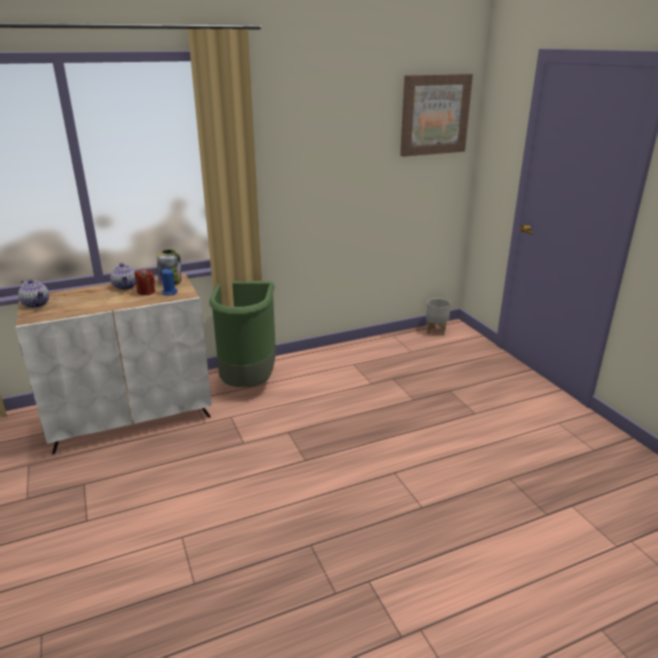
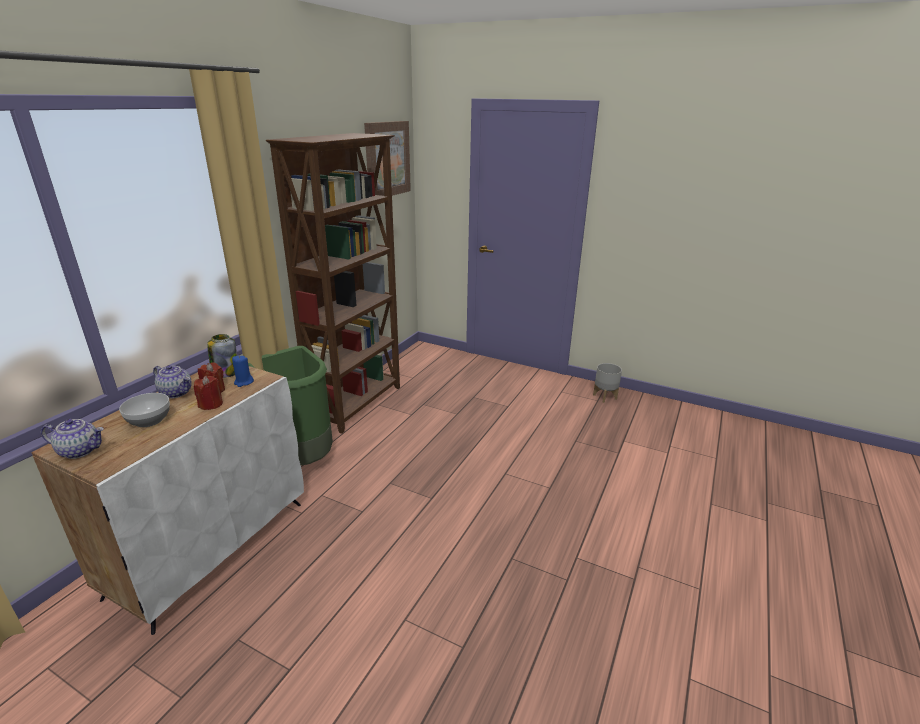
camera: 40 degrees left, 0 degrees up
grey planter [426,298,451,336] -> grey planter moved to [593,363,622,403]
none -> bowl [119,393,170,427]
none -> red candle [194,376,223,410]
none -> brown bookcase [266,133,400,434]

